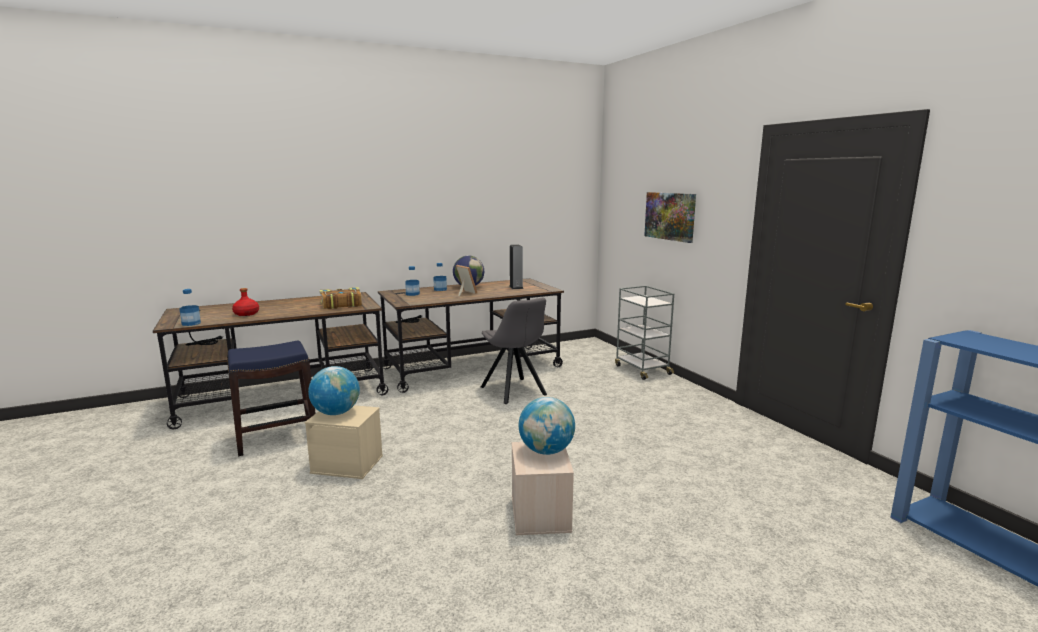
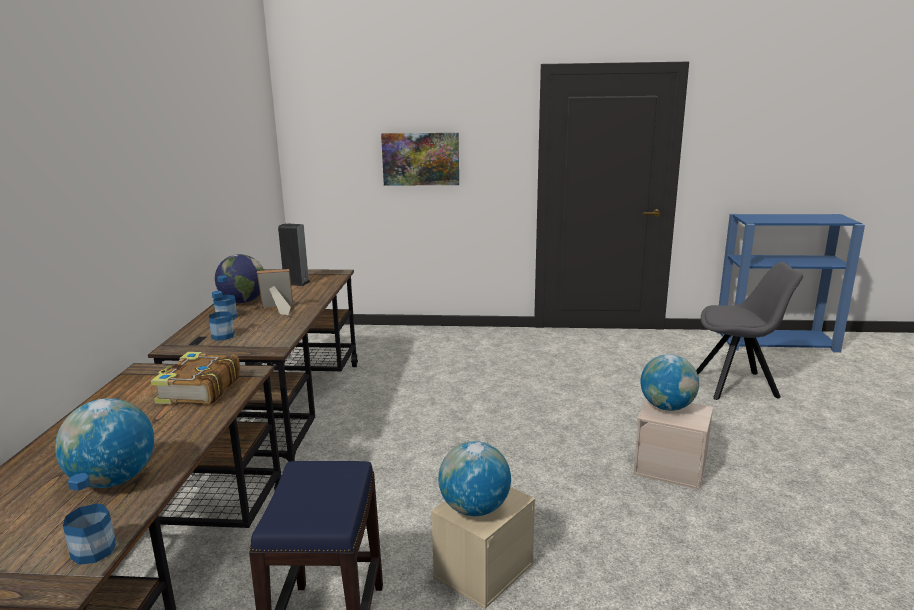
camera: 60 degrees left, 5 degrees up
red bottle [232,288,259,316] -> globe [55,398,154,488]
grey chair [481,298,547,404] -> grey chair moved to [696,262,803,400]
grey cart [615,286,674,380] -> none

